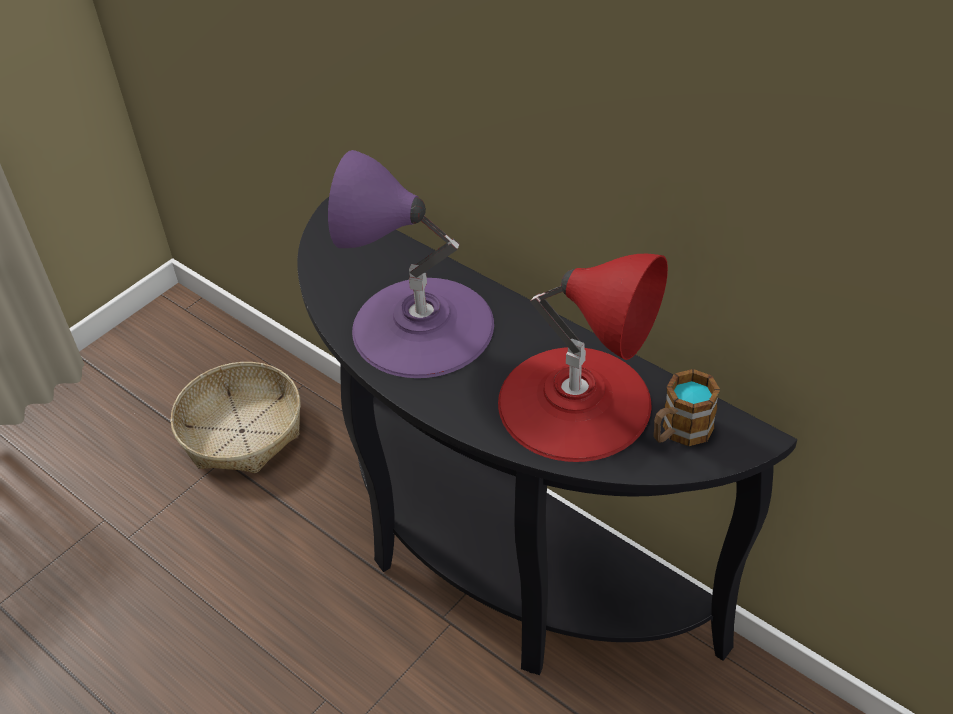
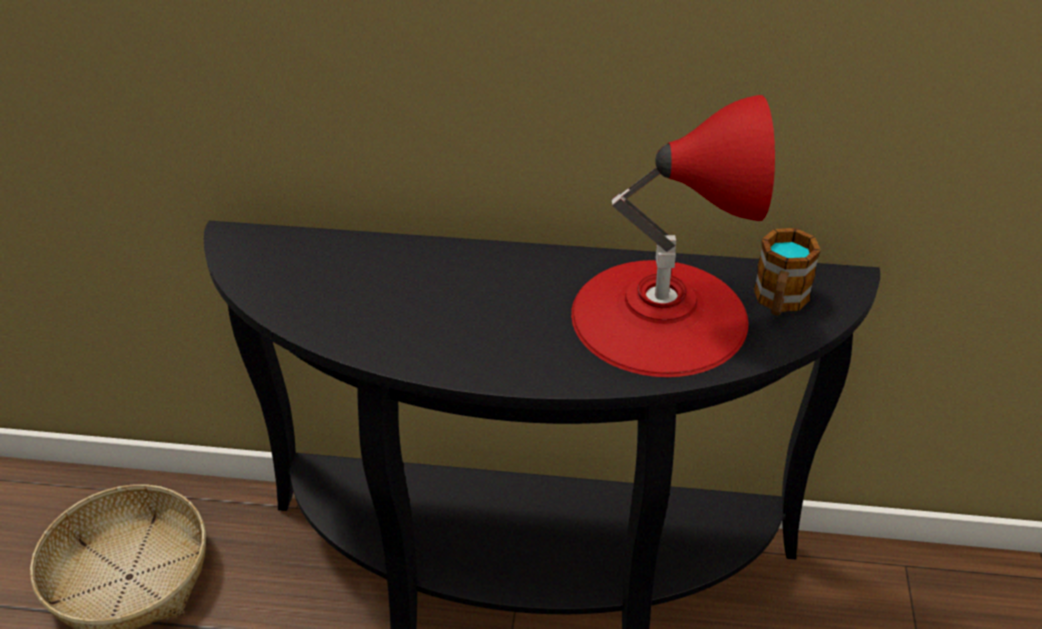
camera: 35 degrees left, 5 degrees down
purple table lamp [328,150,494,378] -> none

